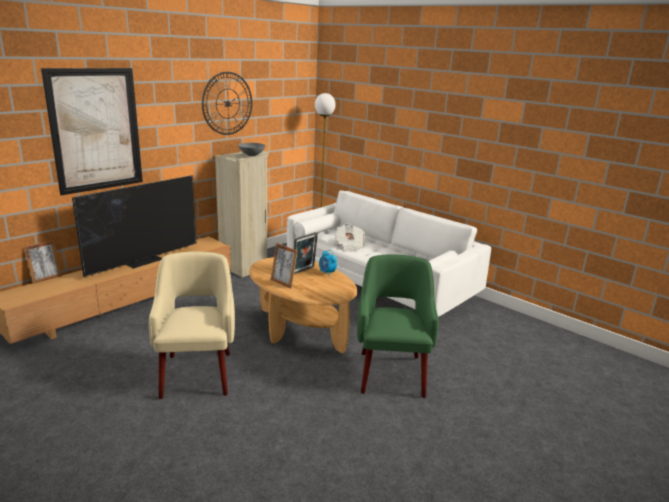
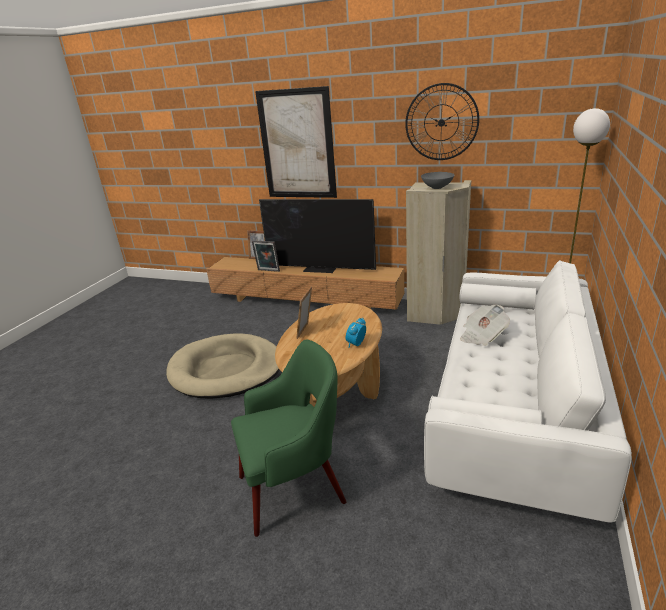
camera: 70 degrees right, 5 degrees up
beige armchair [149,252,235,399] -> beige dog bed [166,333,280,399]
picture frame [294,232,318,274] -> picture frame moved to [252,240,280,272]

